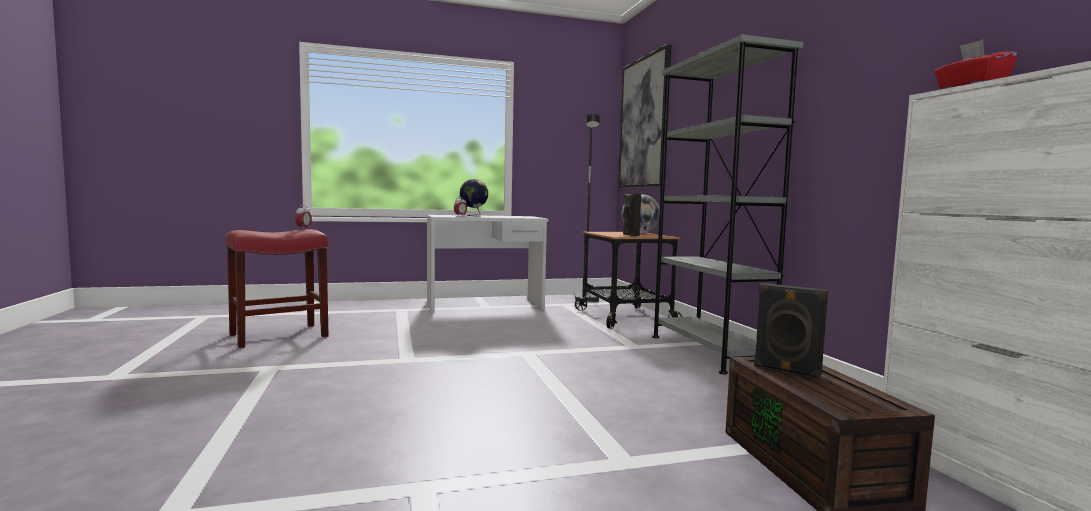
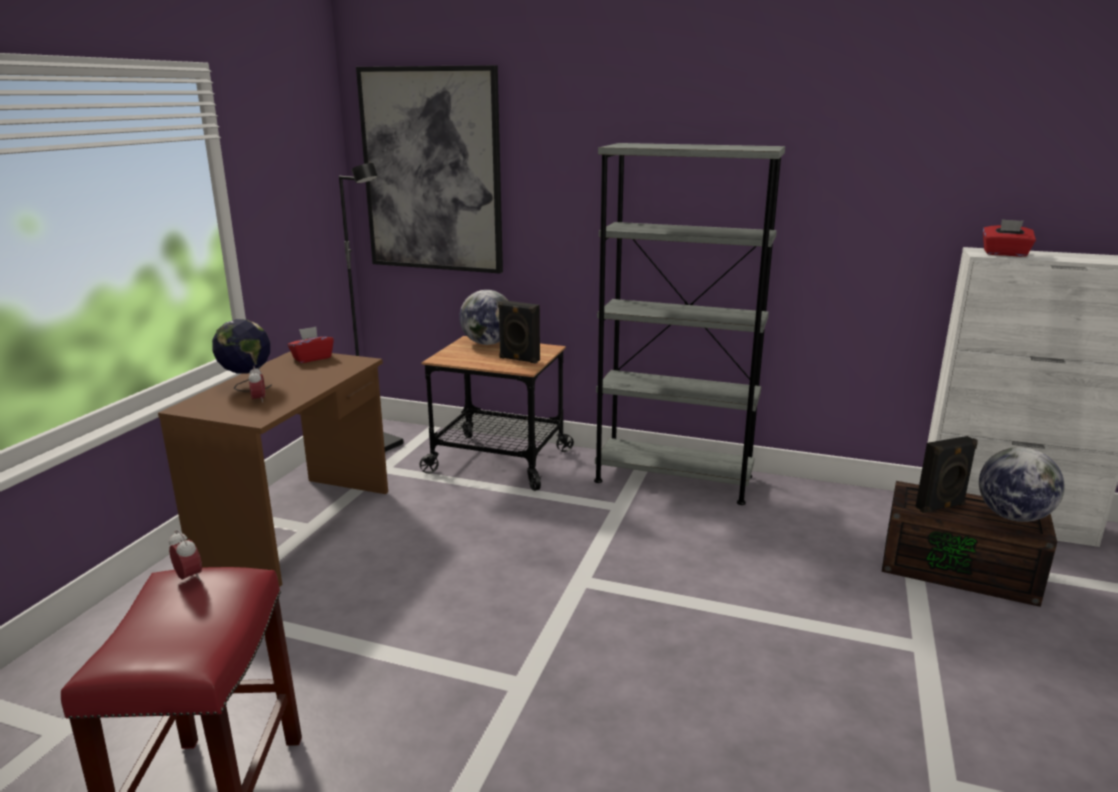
camera: 55 degrees left, 15 degrees up
white desk [427,215,548,313] -> brown desk [158,351,388,587]
none -> red tissue box [288,327,334,363]
none -> globe [979,447,1065,522]

